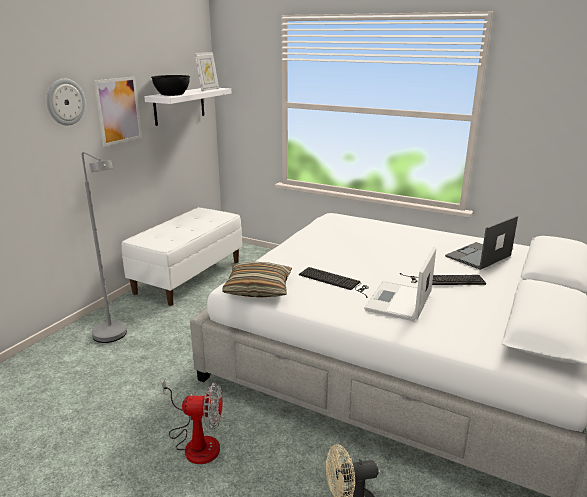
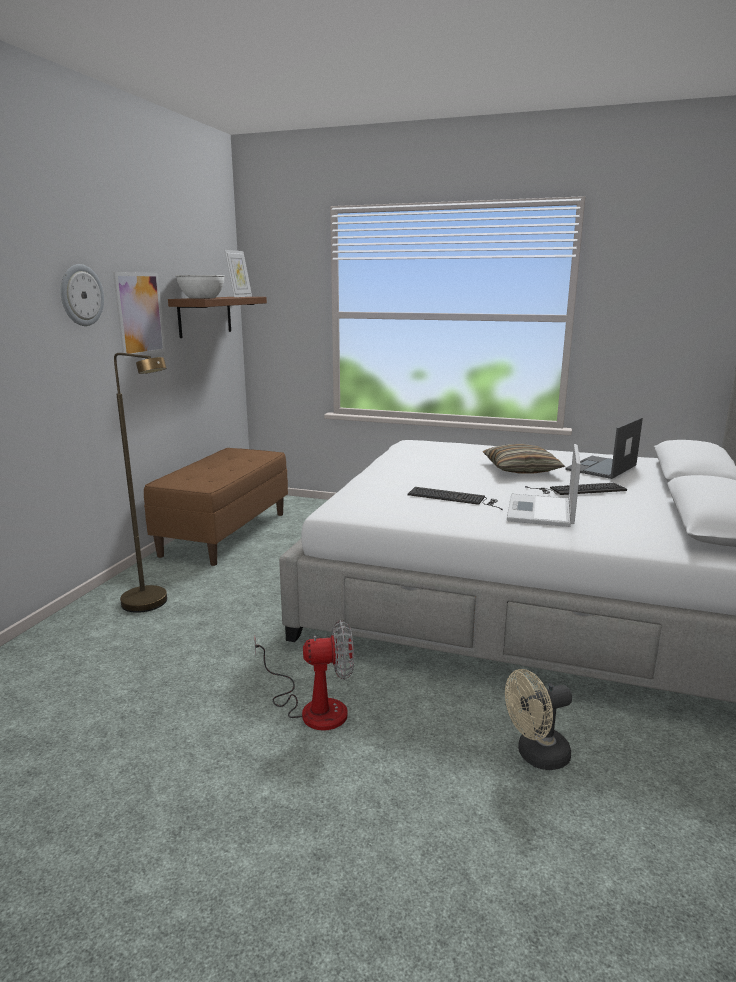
camera: 10 degrees left, 5 degrees down
grey floor lamp [82,152,127,343] -> brown floor lamp [114,353,167,613]
white bench [121,207,242,306] -> brown bench [144,448,288,566]
white shelf [144,88,231,126] -> brown shelf [168,297,267,338]
black bowl [151,75,190,96] -> white bowl [176,275,225,299]
pillow [222,262,292,298] -> pillow moved to [483,444,565,474]

